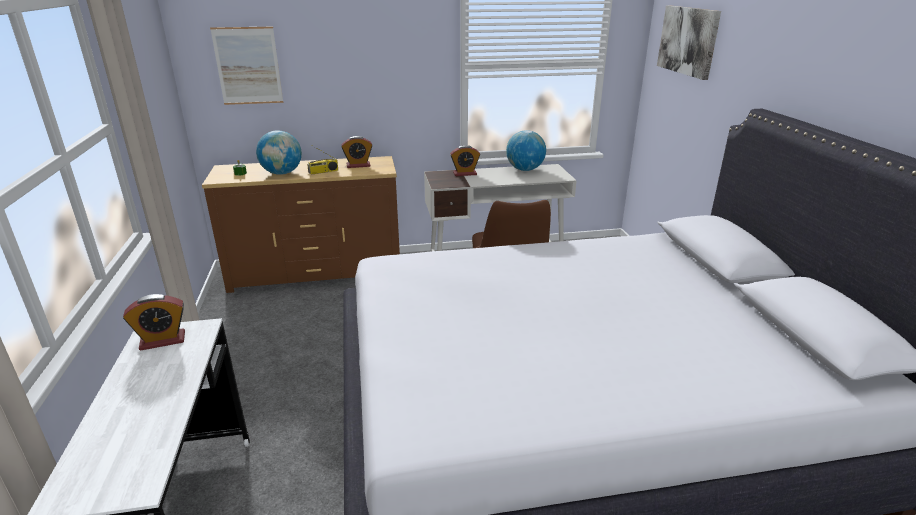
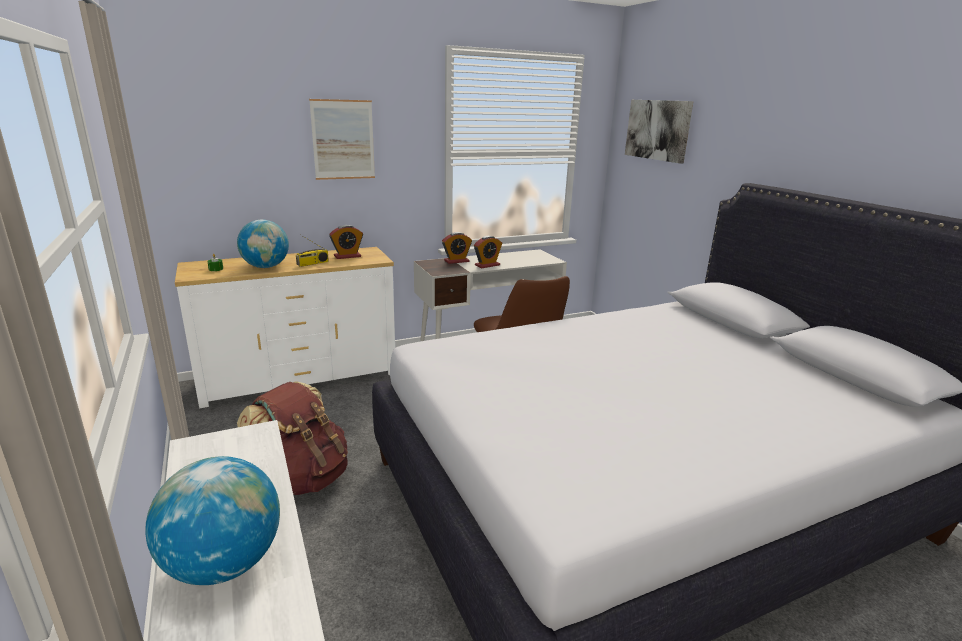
camera: 15 degrees left, 5 degrees down
alarm clock [123,294,185,351] -> alarm clock moved to [474,236,502,268]
brown dresser [202,156,400,293] -> white dresser [175,247,395,408]
picture [210,27,283,105] -> picture moved to [309,99,375,180]
globe [506,130,546,171] -> globe moved to [145,456,280,585]
none -> brown backpack [237,382,348,495]

